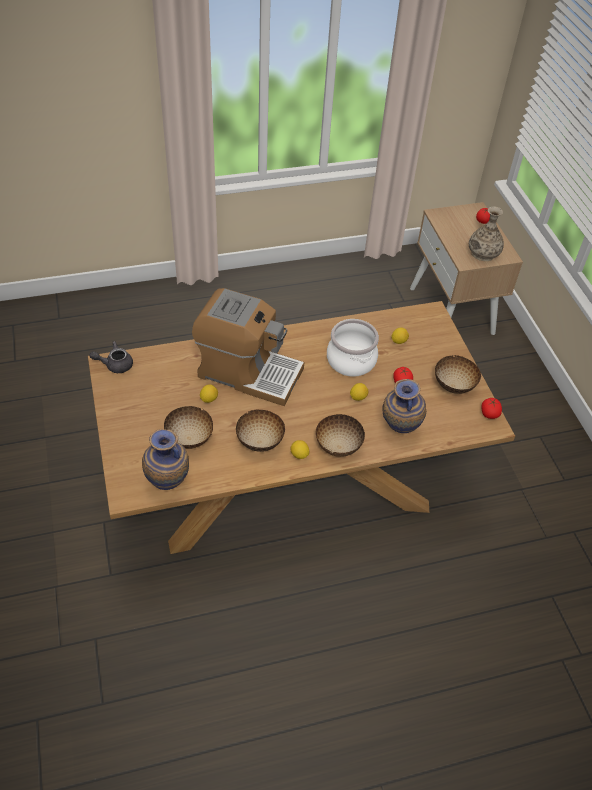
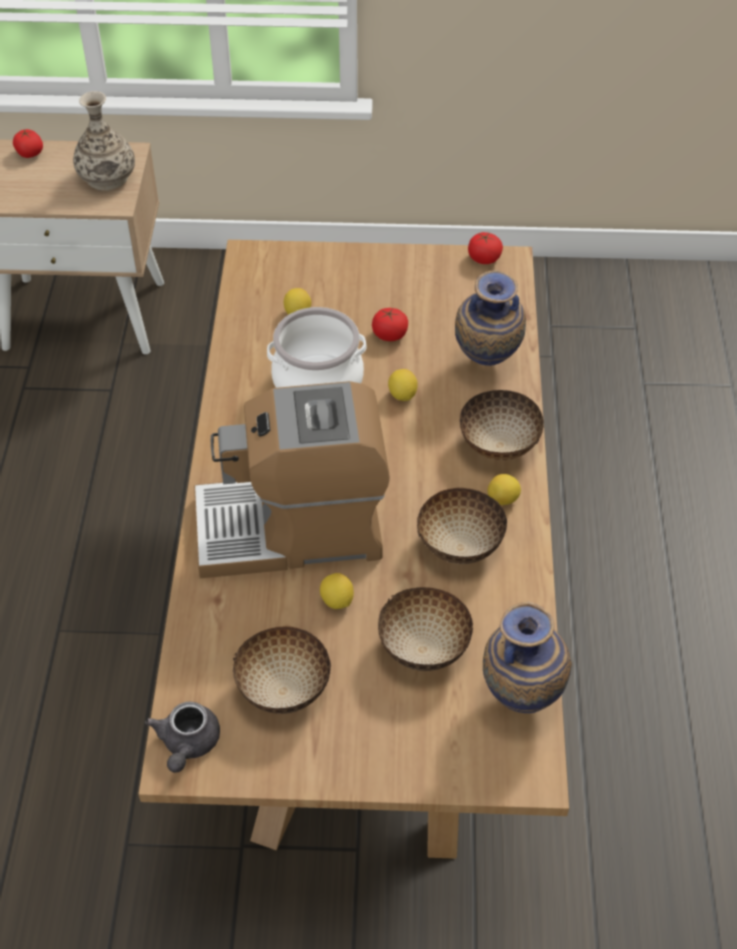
camera: 70 degrees left, 0 degrees up
coffee machine [192,288,304,406] -> coffee machine turned 135 degrees counterclockwise [194,381,390,578]
bowl [435,355,481,394] -> bowl moved to [233,626,331,714]

